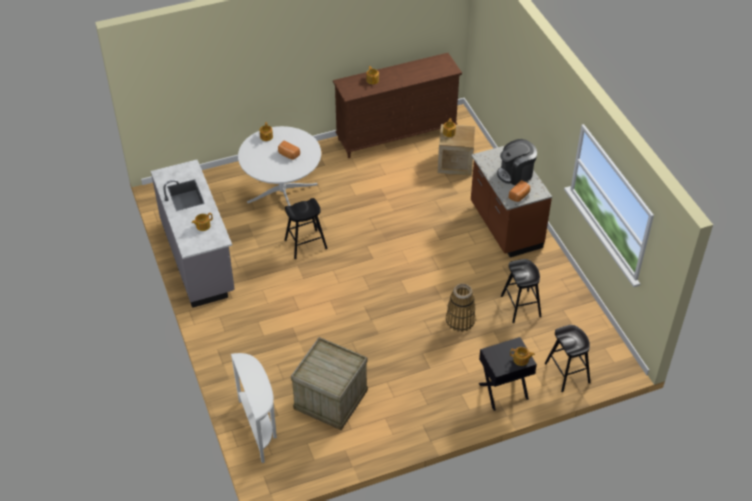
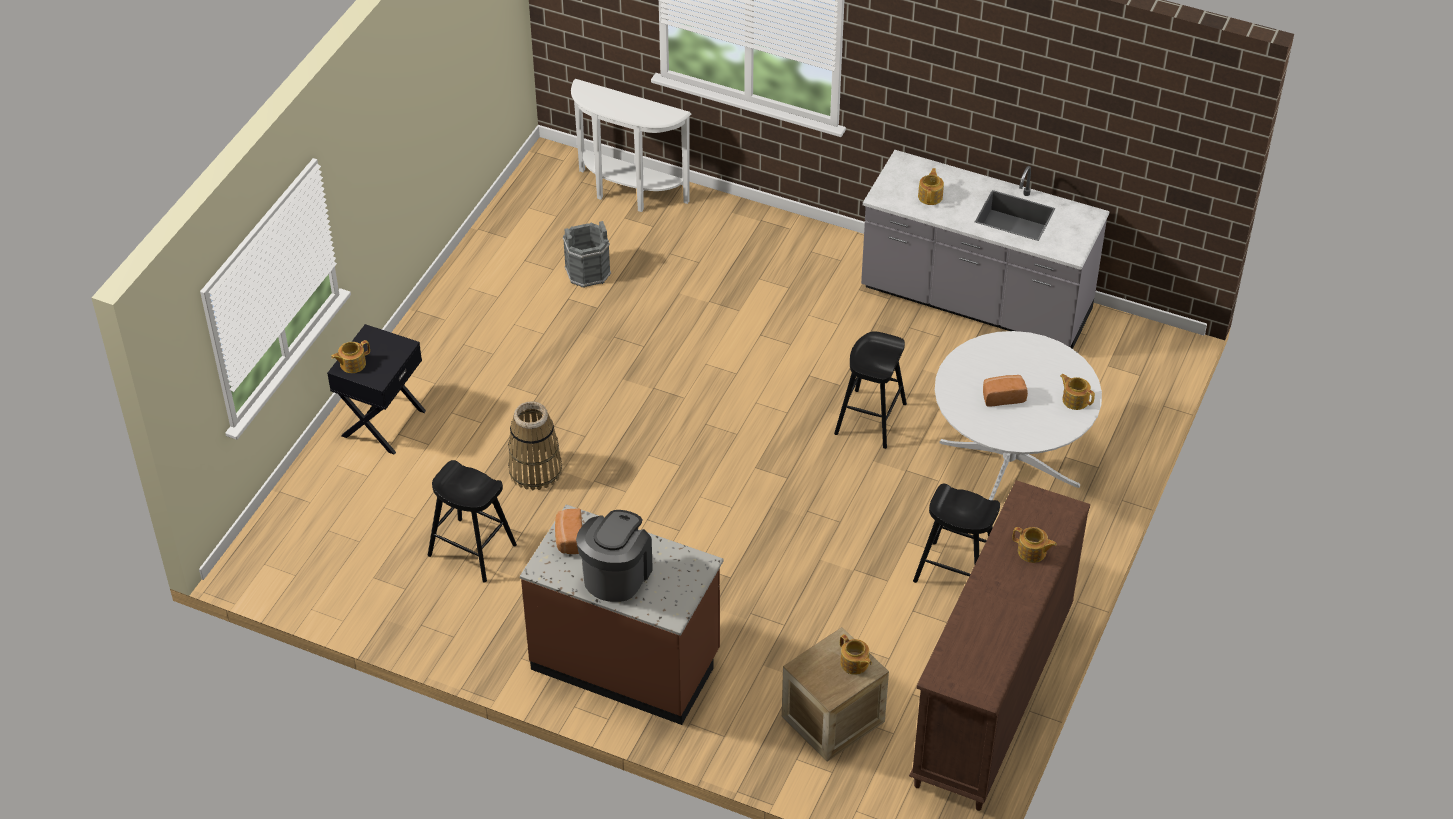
camera: 135 degrees right, 0 degrees up
crate [291,337,368,430] -> grey bucket [563,221,611,288]
black stool [544,325,590,392] -> black stool moved to [913,484,1000,583]

